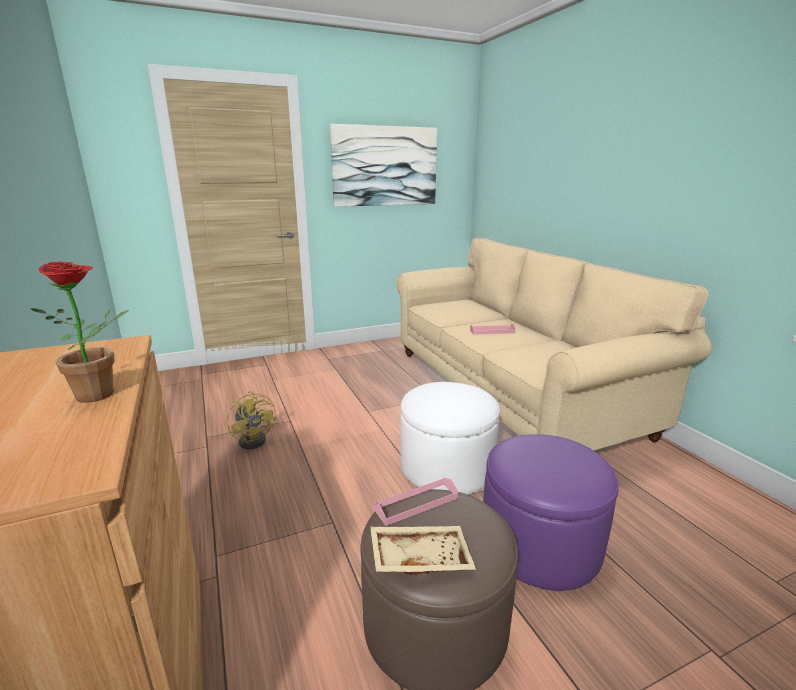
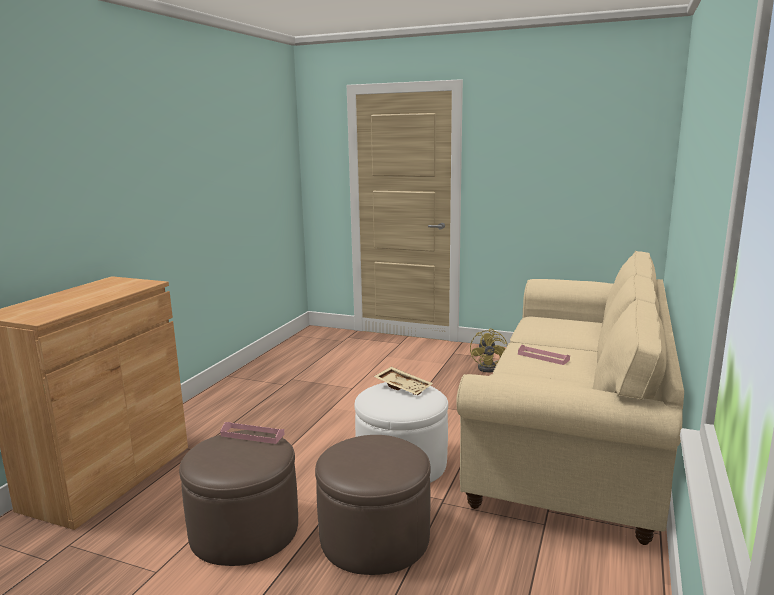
camera: 45 degrees right, 5 degrees down
potted plant [30,261,129,403] -> none
yellow fan [227,391,276,449] -> yellow fan moved to [470,328,508,372]
picture [330,124,437,207] -> none
beige tray [370,526,476,575] -> beige tray moved to [373,367,433,395]
purple ottoman [483,434,619,591] -> brown ottoman [315,435,431,575]

